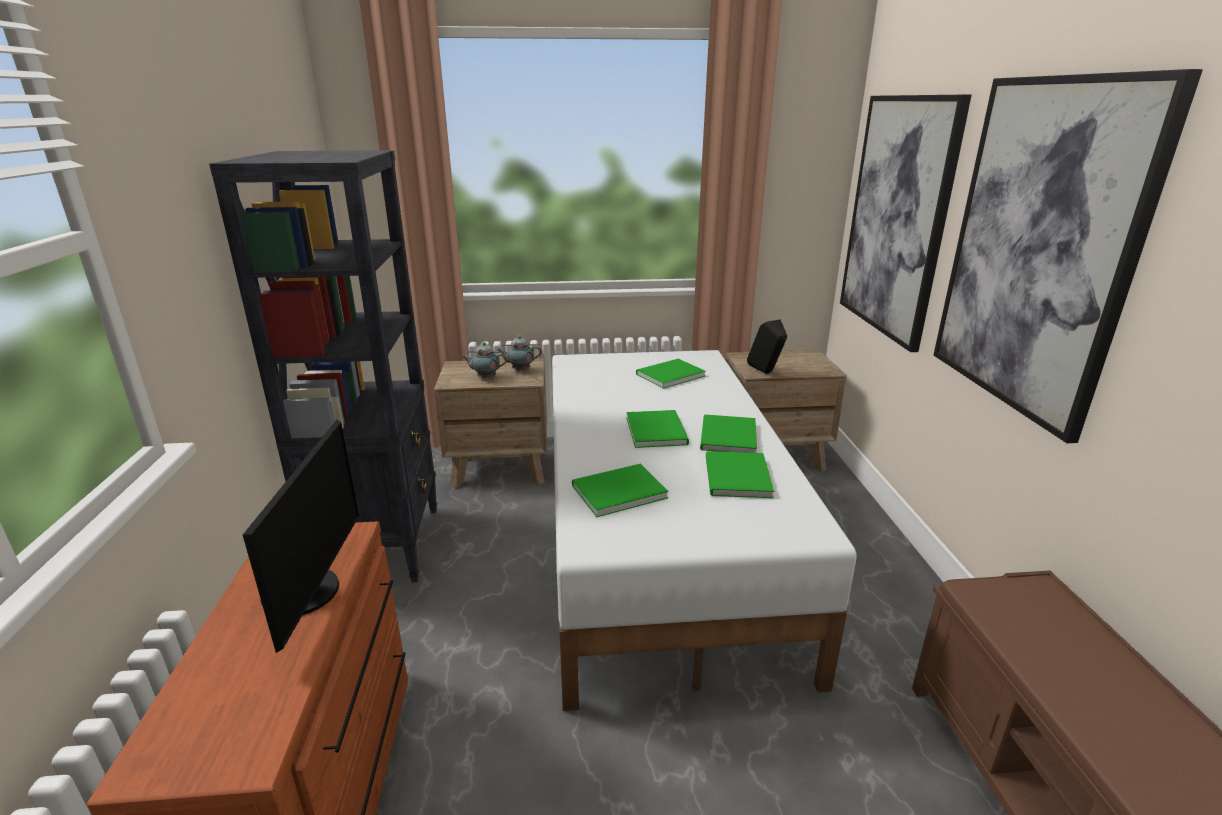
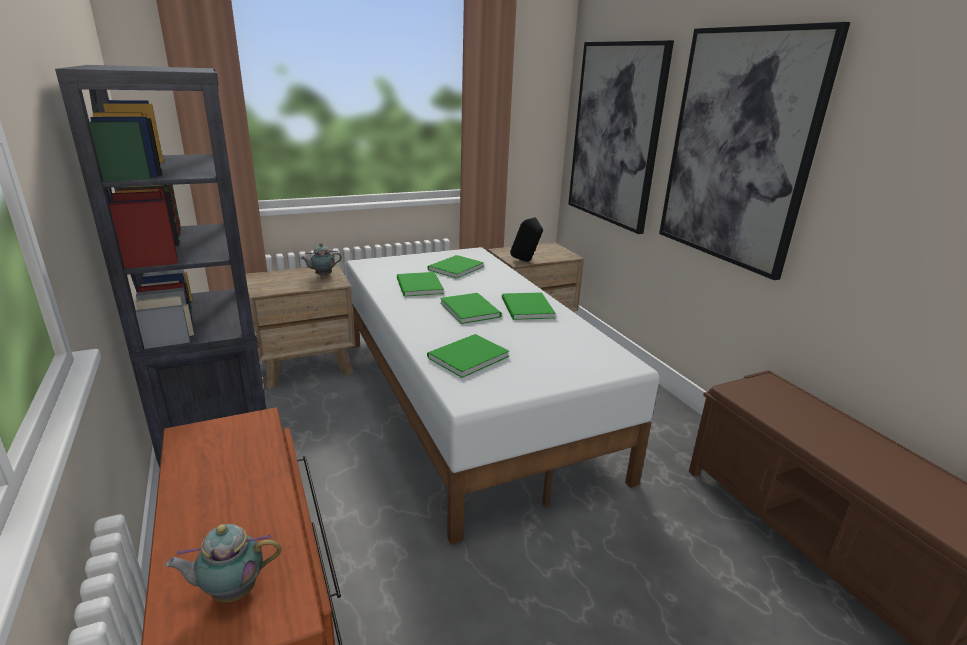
camera: 20 degrees left, 0 degrees up
monitor [243,420,359,653] -> none
teapot [462,342,507,379] -> teapot moved to [165,524,281,603]
green book [706,451,774,498] -> green book moved to [397,272,444,297]

